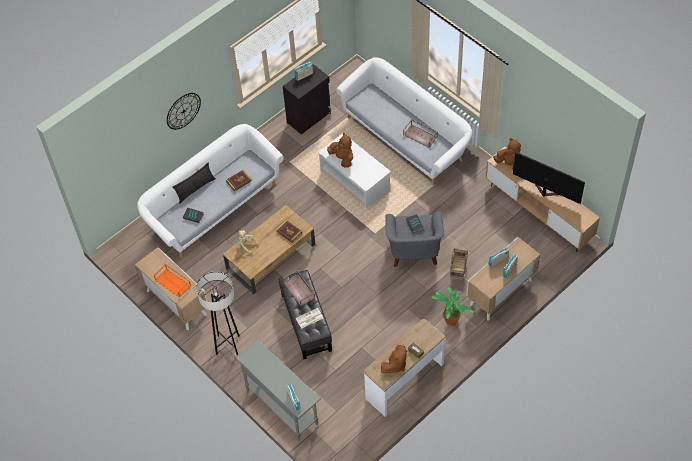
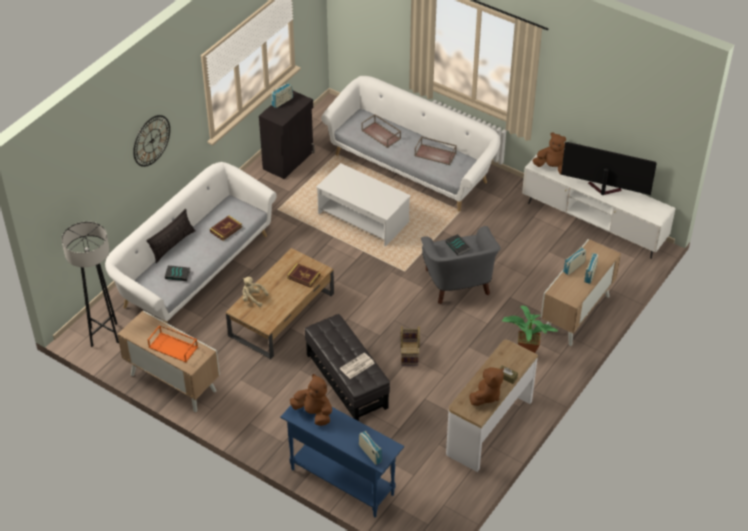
camera: 15 degrees left, 10 degrees down
grey floor lamp [196,271,240,355] -> grey floor lamp moved to [62,222,119,347]
grey console table [236,339,321,441] -> blue console table [280,396,404,517]
brown tray [283,270,315,306] -> brown tray moved to [361,114,401,148]
brown plush toy [327,133,353,167] -> brown plush toy moved to [290,374,332,426]
basket [450,248,468,279] -> basket moved to [401,326,420,365]
brown tv stand [486,146,600,252] -> white tv stand [522,155,676,259]

